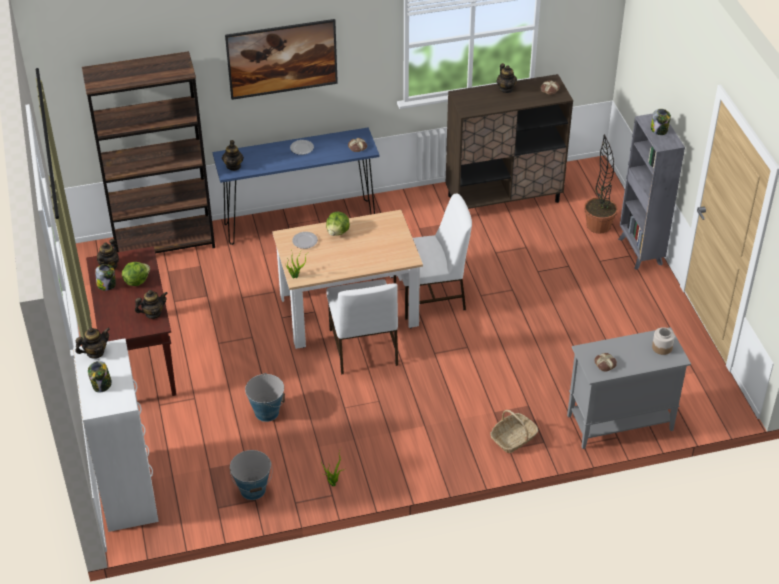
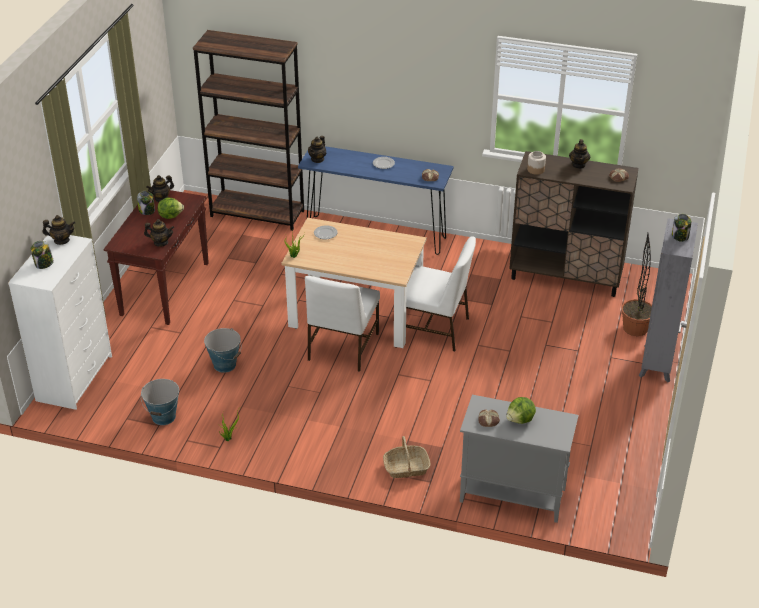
camera: 30 degrees right, 5 degrees down
picture [225,19,338,100] -> none
lettuce [326,211,350,236] -> lettuce moved to [506,397,536,424]
jar [652,327,675,355] -> jar moved to [527,151,546,175]

